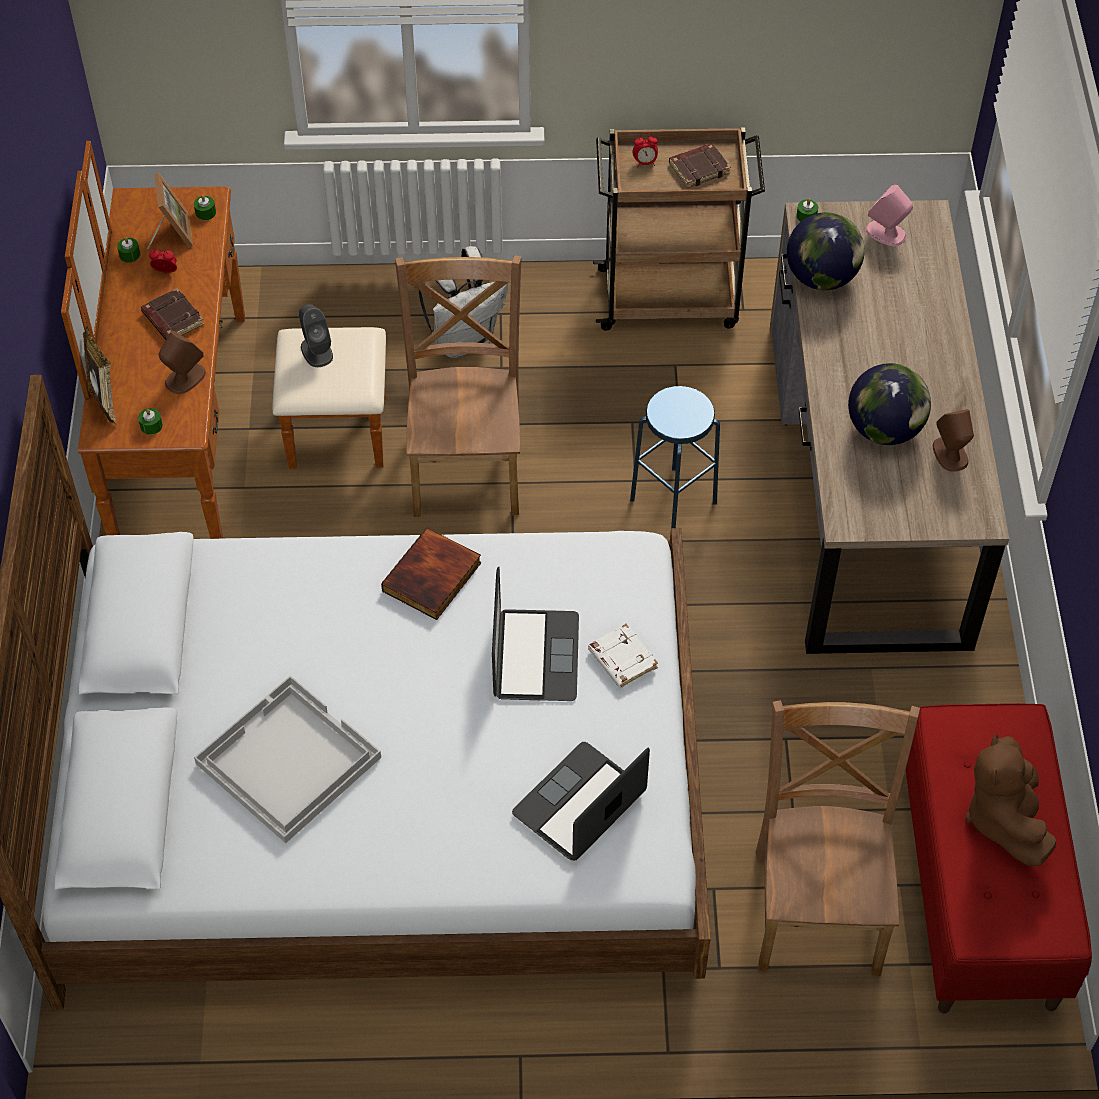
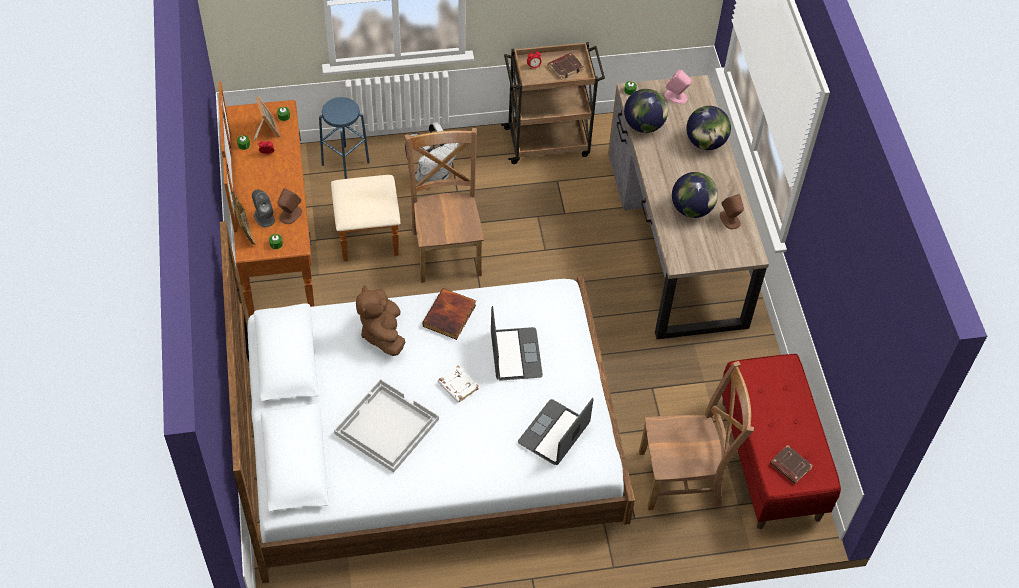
camera: 10 degrees left, 0 degrees up
brown book [141,288,204,340] -> brown book moved to [770,445,813,484]
grey speaker [299,304,333,367] -> grey speaker moved to [252,189,275,227]
white book [588,624,658,688] -> white book moved to [438,366,479,403]
blue stool [630,386,720,528] -> blue stool moved to [319,97,370,179]
brown chair [755,700,920,976] -> brown chair turned 90 degrees clockwise [639,361,754,510]
brown plush toy [966,733,1056,866] -> brown plush toy moved to [356,285,405,356]
none -> globe [686,106,731,150]

